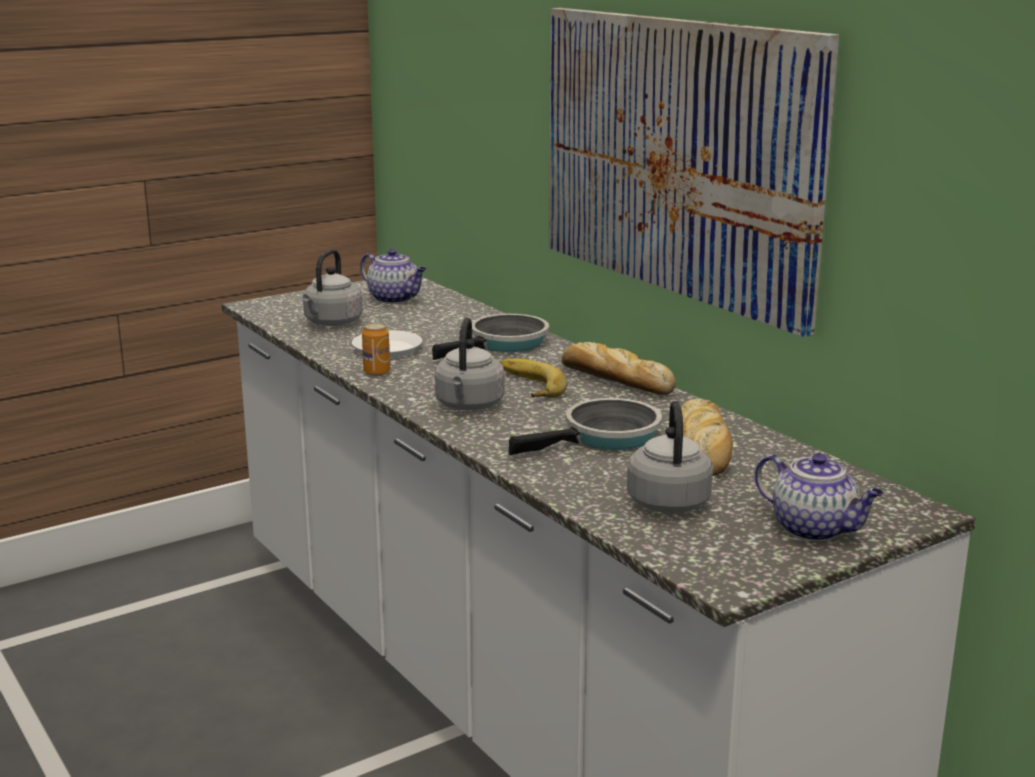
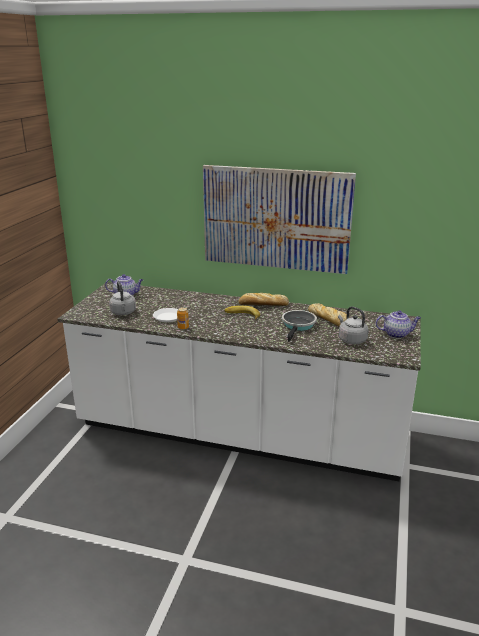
camera: 40 degrees left, 5 degrees up
frying pan [432,314,549,360] -> none
grey kettle [434,318,505,410] -> none

